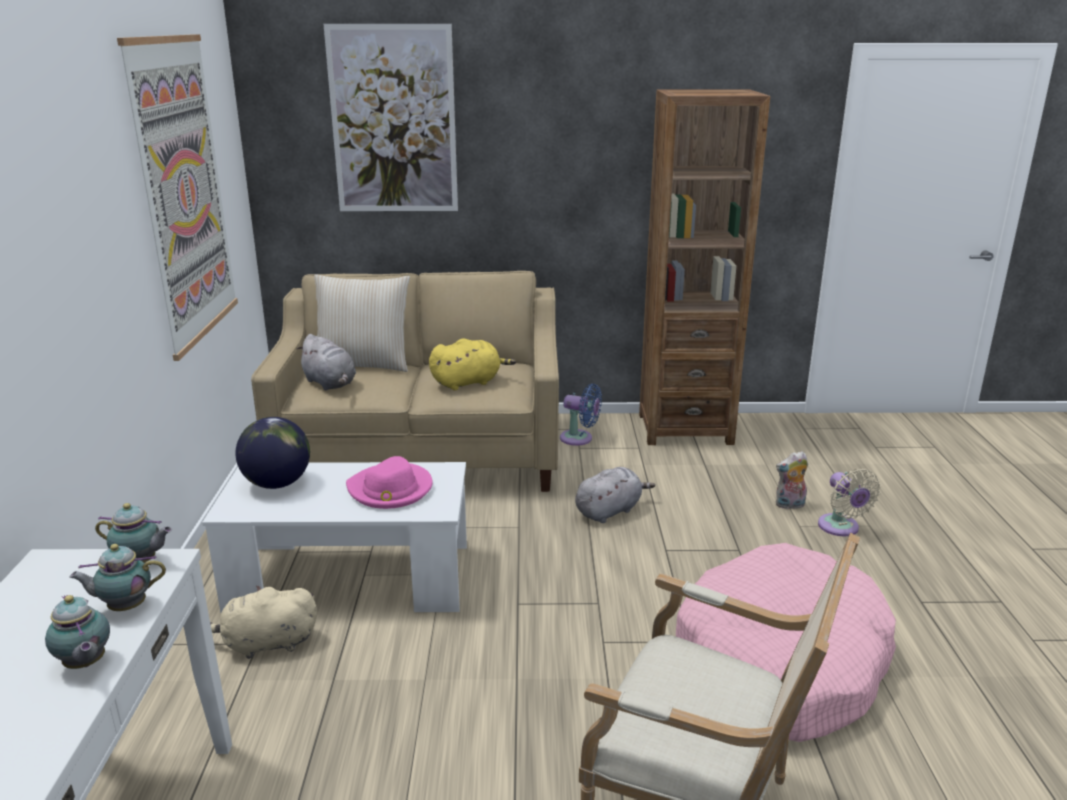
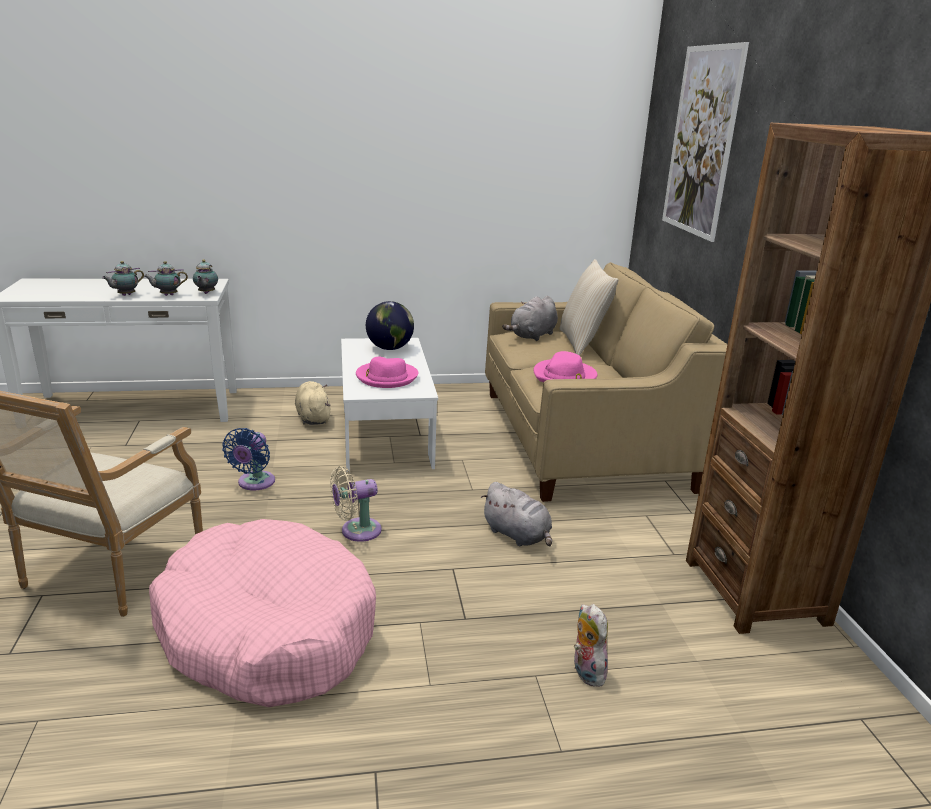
camera: 80 degrees right, 0 degrees up
teapot [69,544,166,611] -> teapot turned 90 degrees counterclockwise [144,261,188,296]
picture [117,34,238,361] -> none
yellow plush toy [429,338,516,390] -> pink hat [534,351,597,382]
blue fan [560,384,602,445] -> blue fan moved to [222,428,275,490]
beige fan [818,469,881,536] -> beige fan moved to [330,466,382,542]

